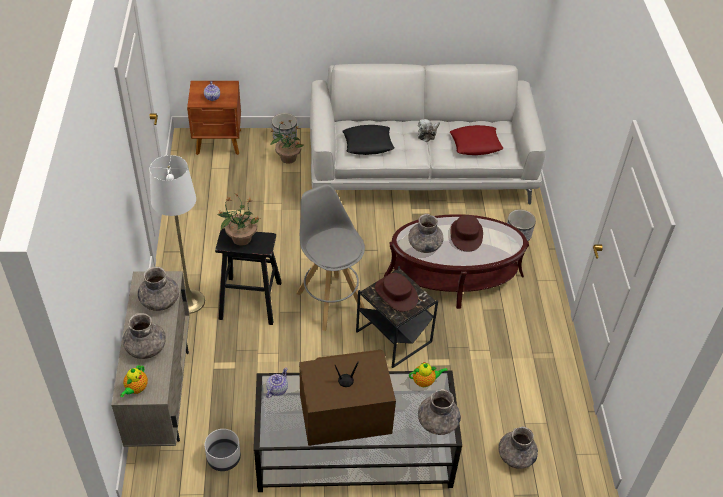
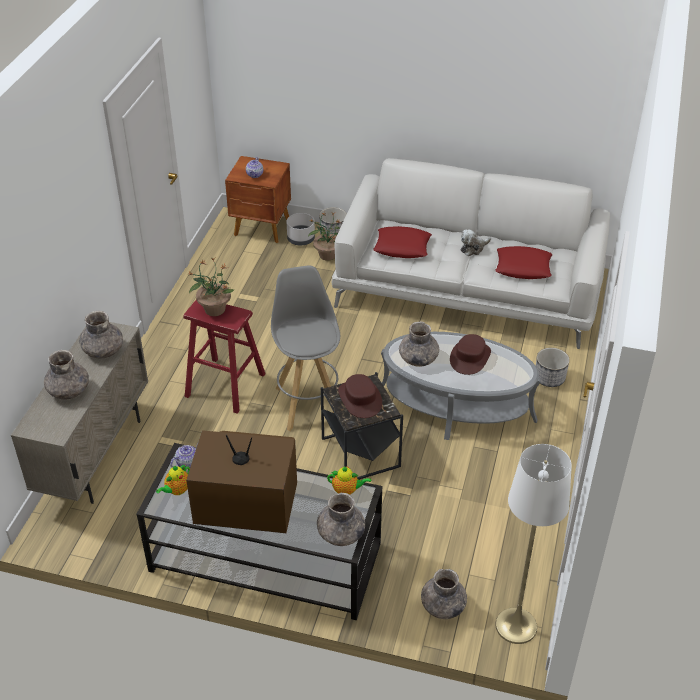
camera: 20 degrees right, 5 degrees down
teapot [120,365,148,397] -> teapot moved to [156,464,190,495]
white floor lamp [150,155,205,314] -> white floor lamp moved to [495,444,572,644]
grey planter [204,429,241,471] -> grey planter moved to [286,213,315,245]
black stool [215,228,282,325] -> red stool [183,300,266,414]
black pillow [342,125,395,155] -> red pillow [373,226,432,258]
brown coffee table [384,214,529,309] -> grey coffee table [381,332,541,440]

